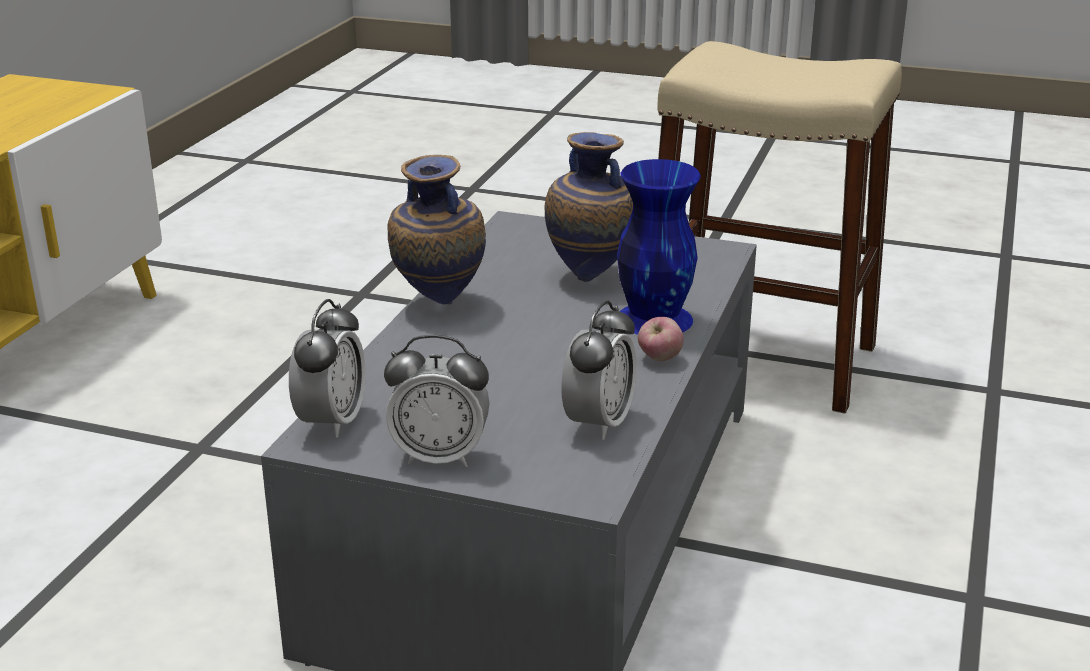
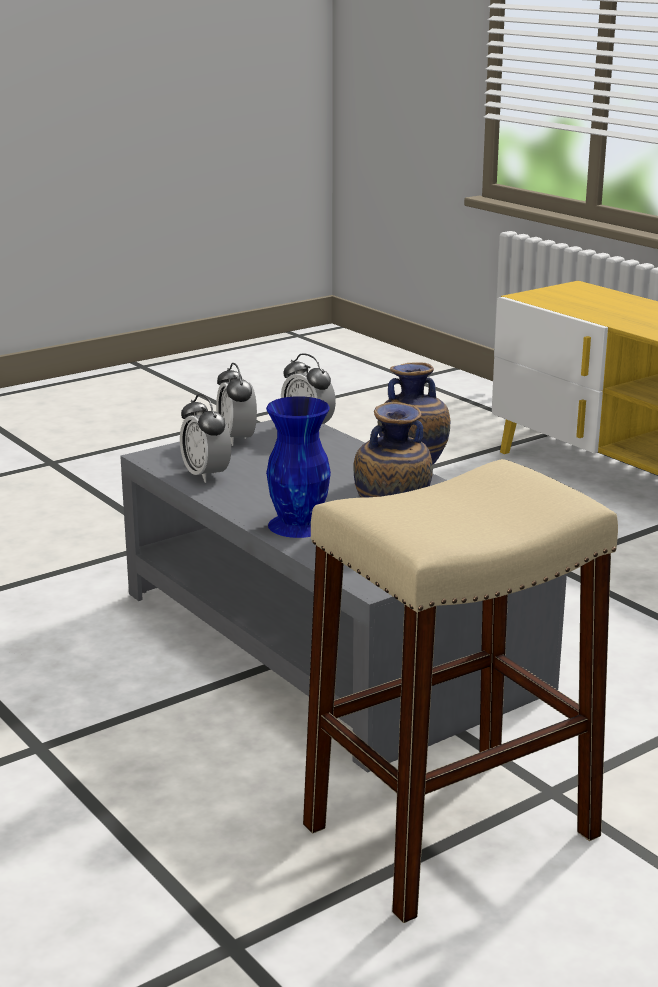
camera: 125 degrees right, 5 degrees down
alarm clock [384,335,490,467] -> alarm clock turned 60 degrees counterclockwise [216,363,257,446]
apple [638,317,684,361] -> none

